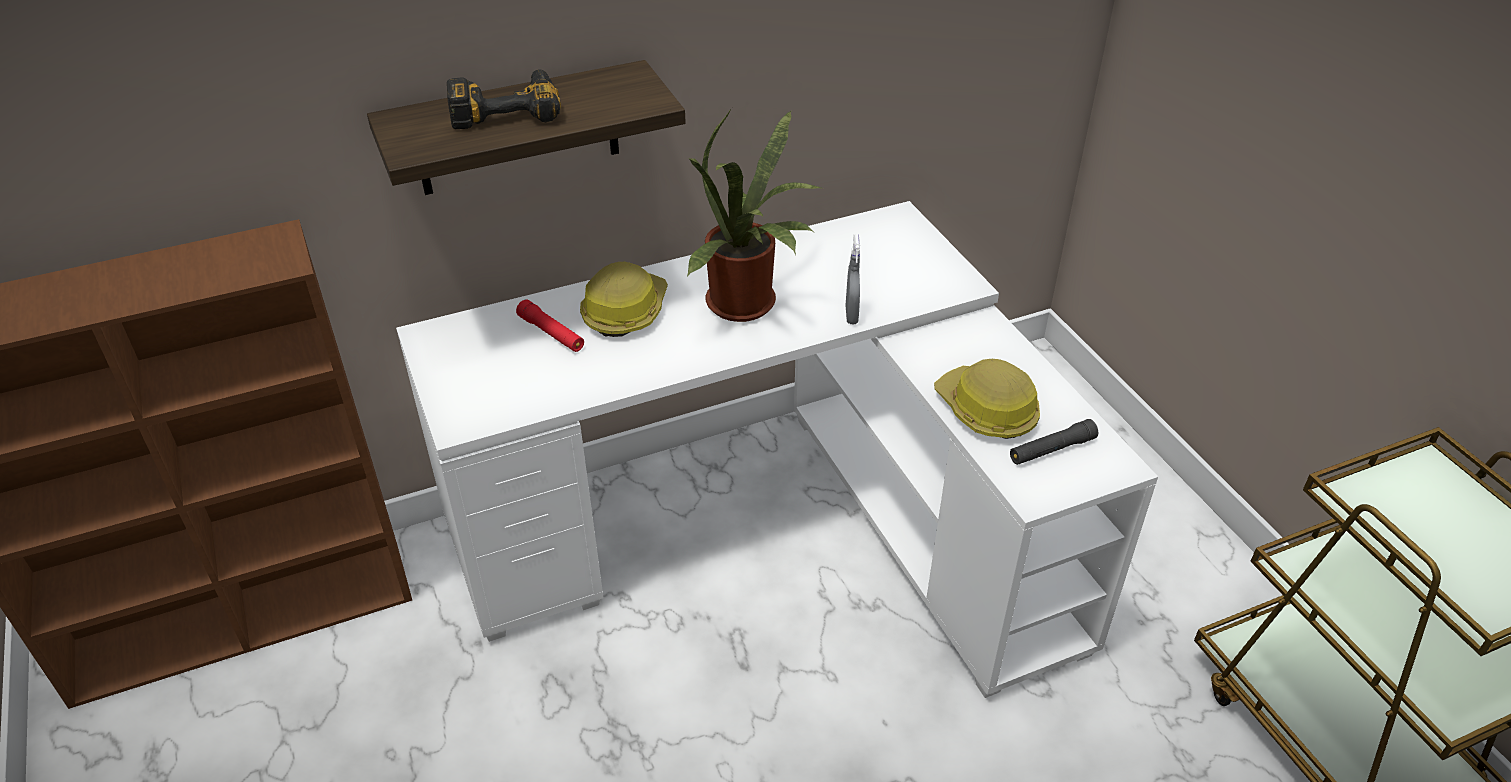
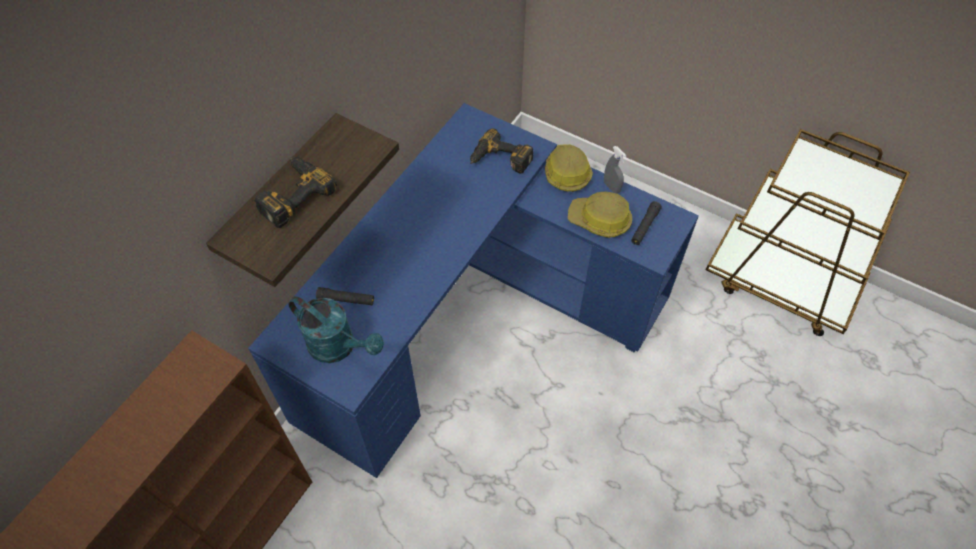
camera: 35 degrees left, 15 degrees up
white desk [396,201,1158,698] -> blue desk [248,103,699,478]
red flashlight [516,300,584,352] -> black flashlight [316,287,374,305]
hard hat [580,262,668,337] -> hard hat moved to [545,144,593,192]
potted plant [687,108,823,322] -> none
grey spray bottle [846,234,860,324] -> grey spray bottle moved to [604,146,626,194]
none -> turquoise watering can [288,296,384,363]
none -> power drill [470,128,533,174]

